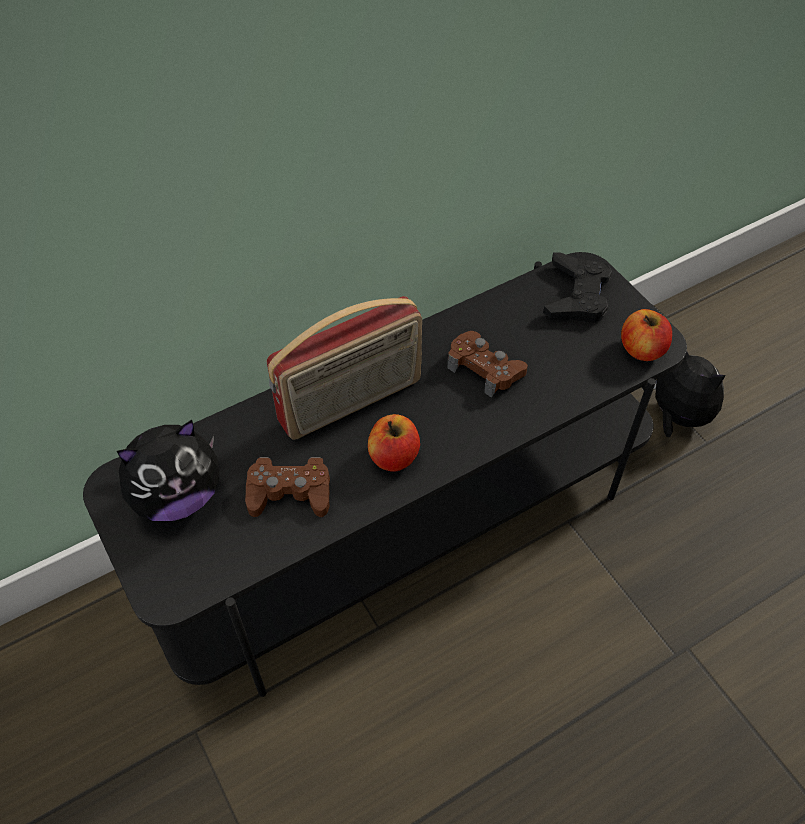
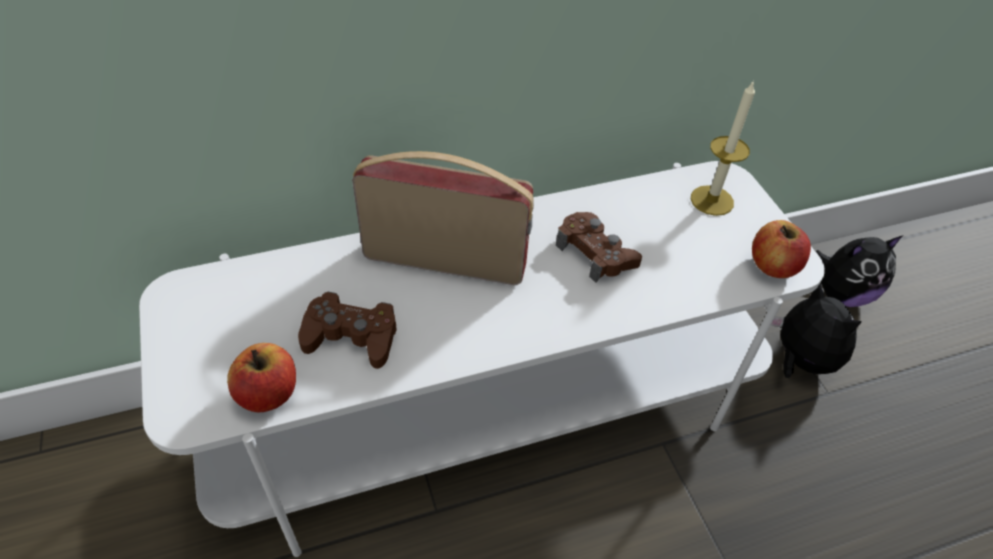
camera: 10 degrees right, 5 degrees down
black tv stand [83,252,687,697] -> white tv stand [139,161,825,557]
plush toy [117,420,219,521] -> plush toy moved to [815,235,904,307]
radio [267,296,422,440] -> radio turned 150 degrees counterclockwise [352,151,534,285]
apple [368,414,420,472] -> apple moved to [227,343,296,412]
black game controller [543,253,612,323] -> candle [691,80,755,216]

